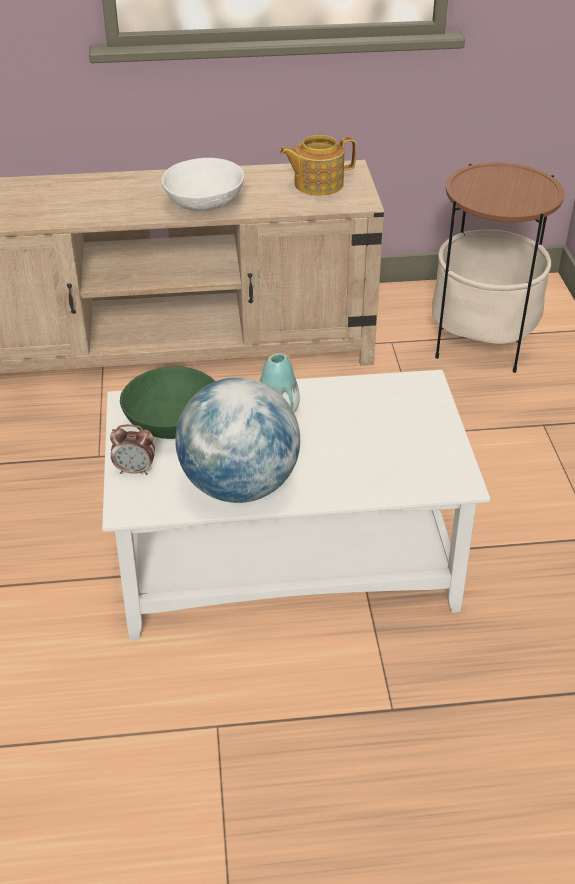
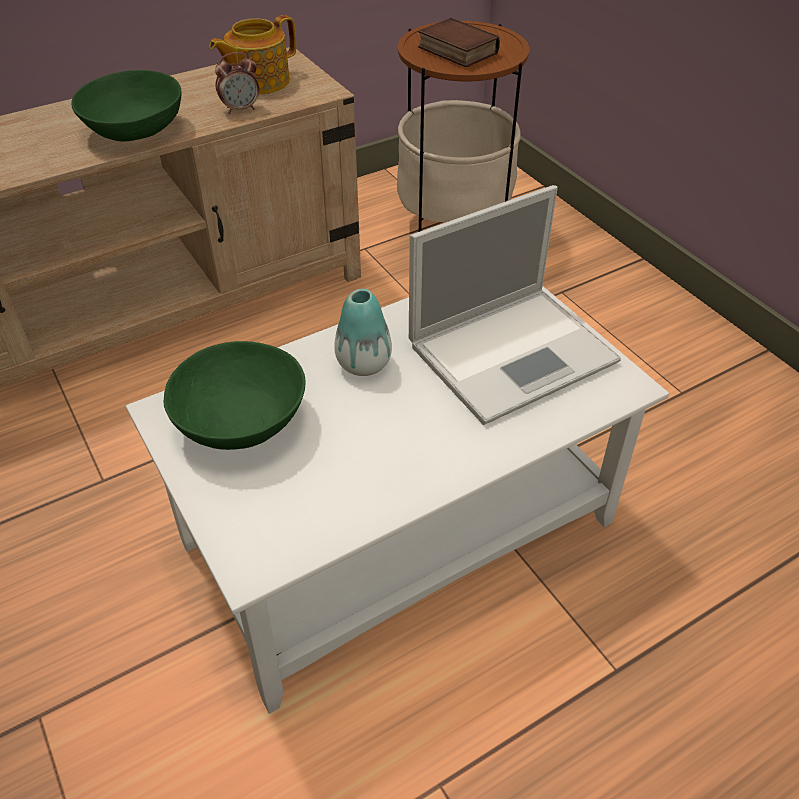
camera: 25 degrees left, 5 degrees up
alarm clock [110,425,155,475] -> alarm clock moved to [215,52,259,114]
white bowl [161,158,244,211] -> green bowl [72,70,182,142]
globe [175,377,300,503] -> none
none -> laptop [409,185,621,425]
none -> book [418,18,500,67]

